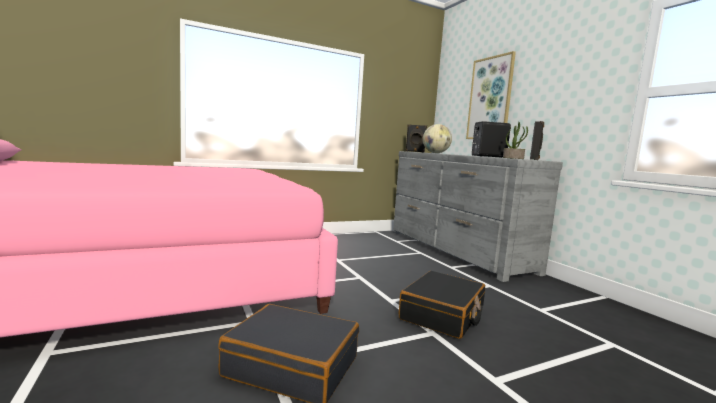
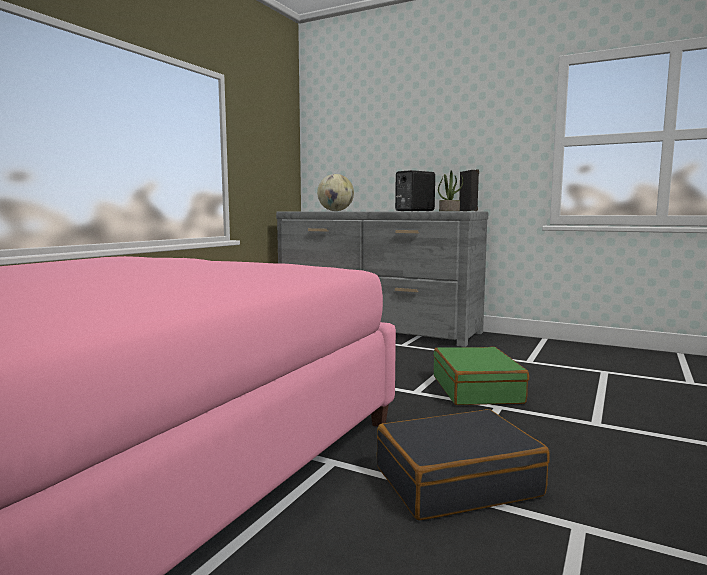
camera: 35 degrees left, 0 degrees up
black suitcase [399,271,485,339] -> green suitcase [433,347,529,405]
black speaker [406,124,427,152] -> none
picture [466,51,516,139] -> none

